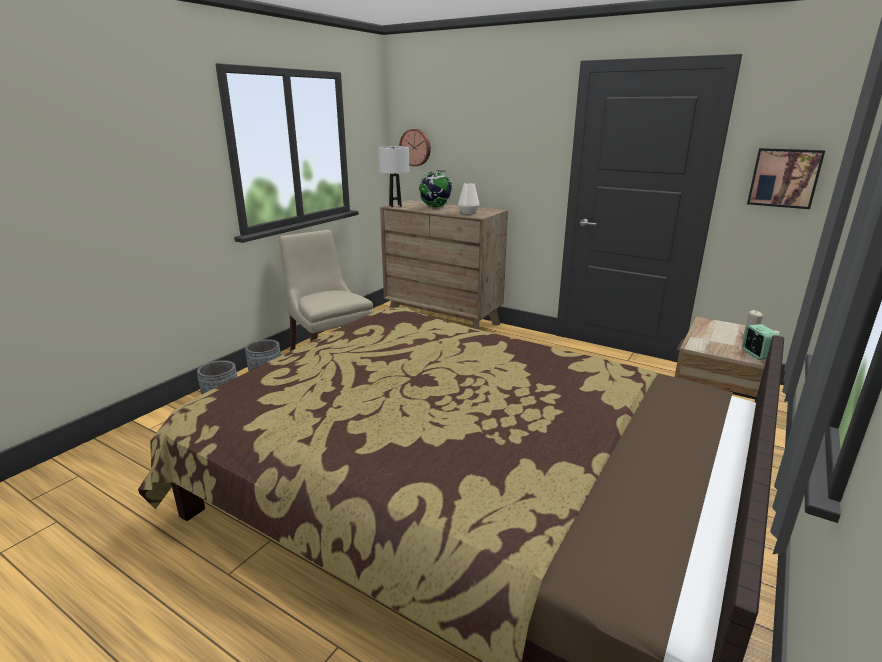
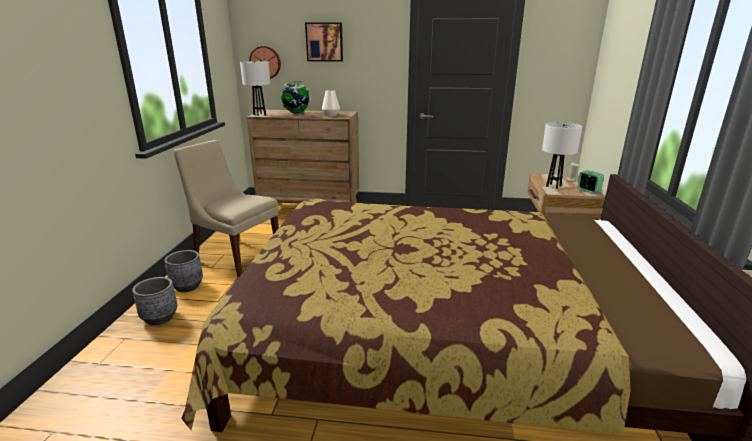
camera: 25 degrees left, 0 degrees up
picture [747,148,825,209] -> picture moved to [305,22,343,62]
none -> white table lamp [542,122,582,189]

